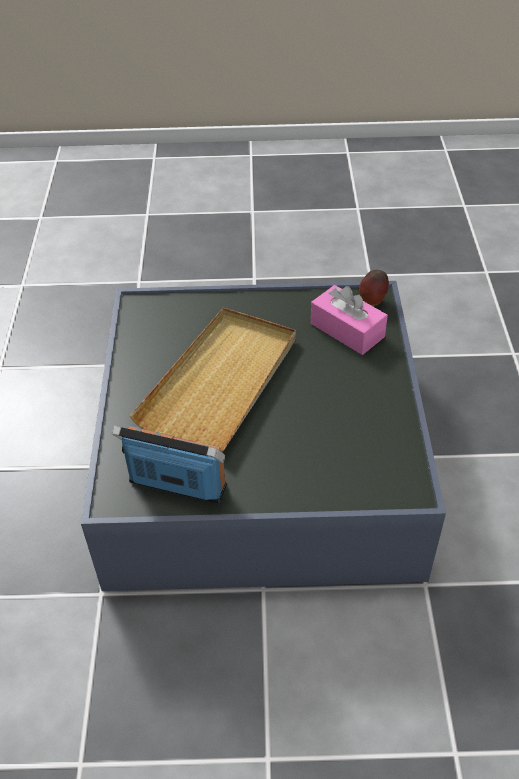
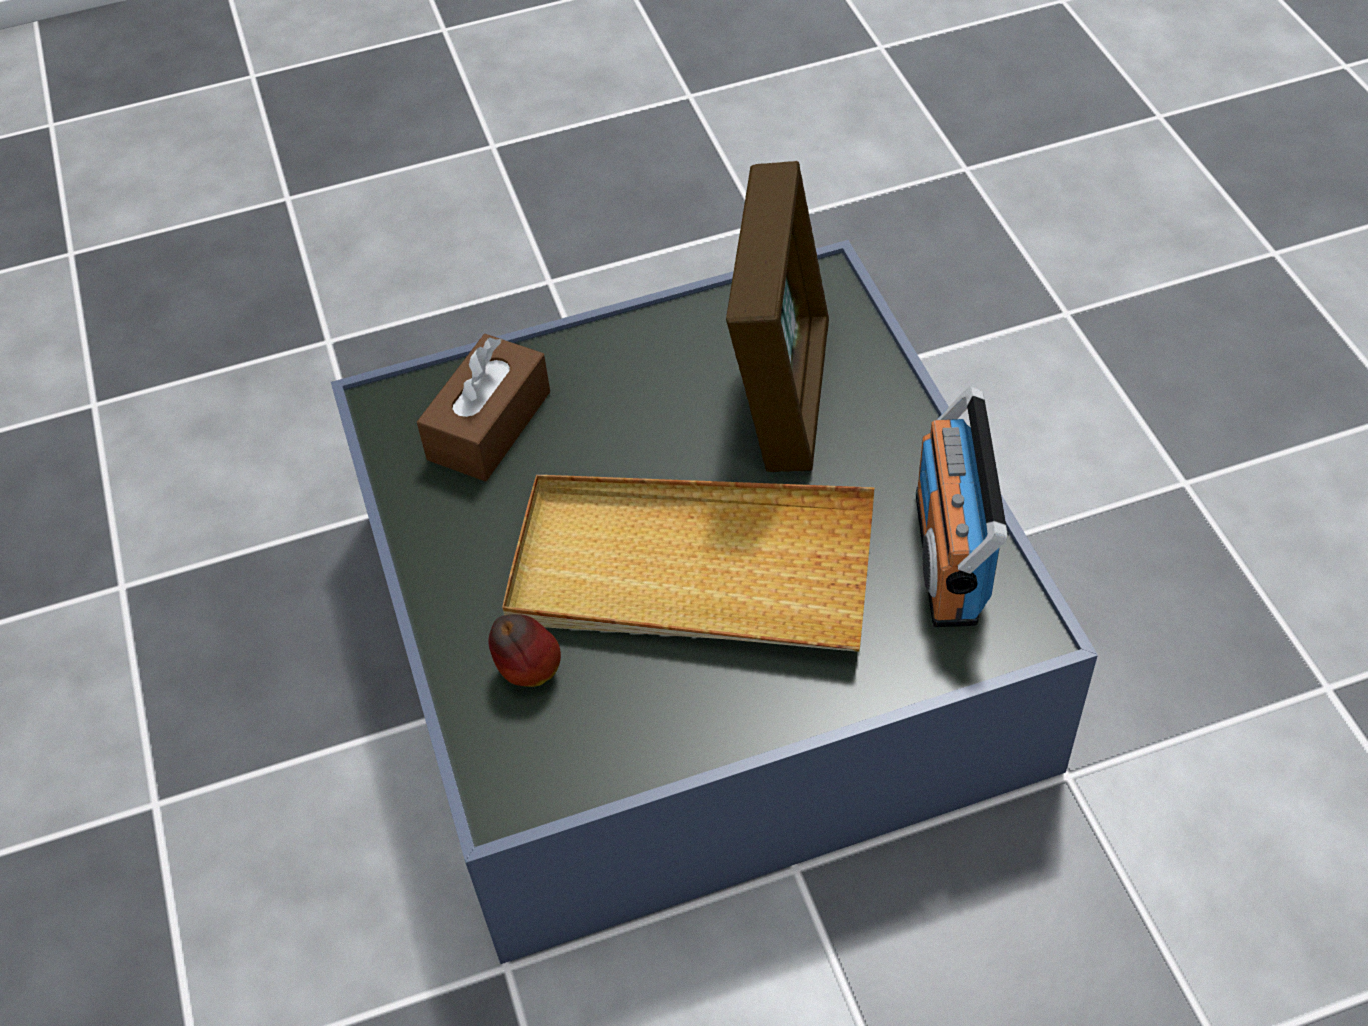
camera: 105 degrees left, 5 degrees up
pink tissue box [311,285,388,355] -> brown tissue box [417,334,550,481]
apple [359,270,389,306] -> apple moved to [488,614,561,687]
none -> picture frame [726,161,829,472]

